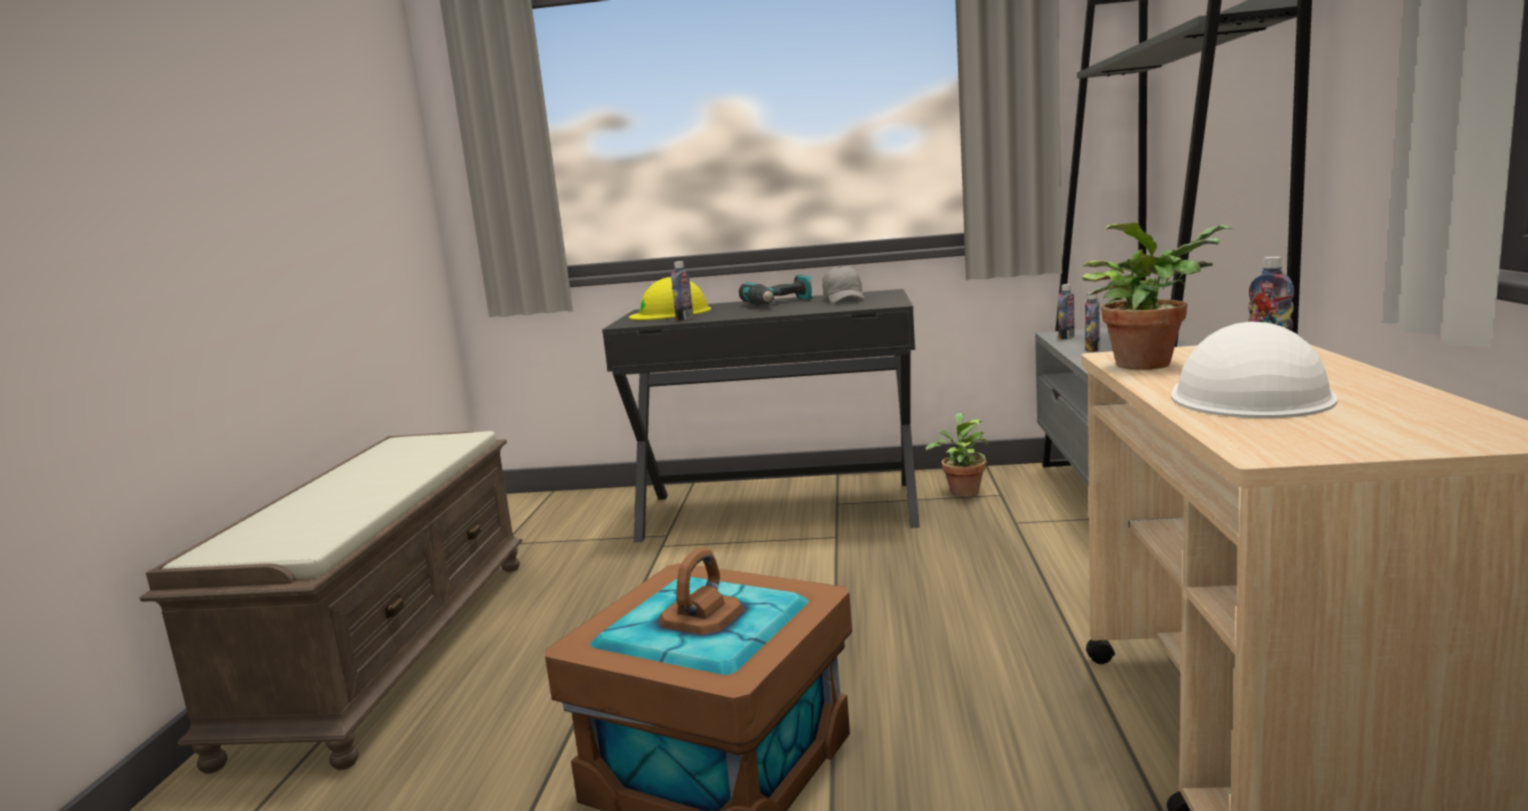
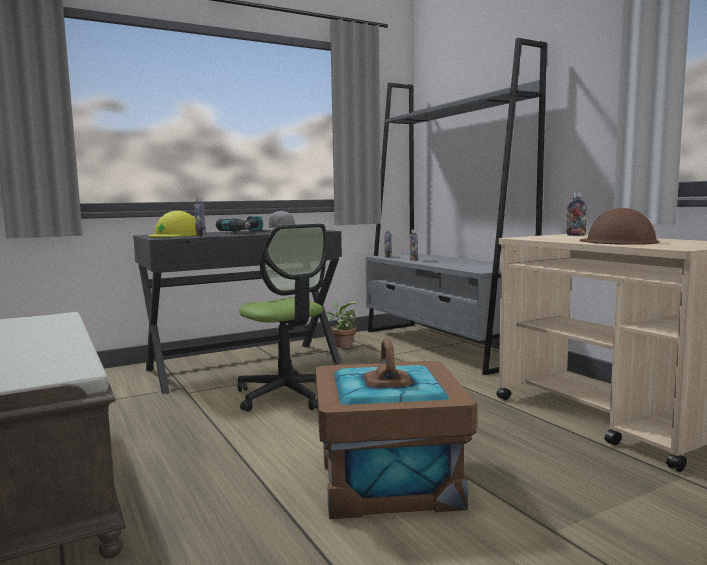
camera: 35 degrees left, 5 degrees down
potted plant [1081,222,1233,370] -> none
white hard hat [1171,322,1338,418] -> brown hard hat [580,208,659,245]
none -> office chair [237,224,327,411]

